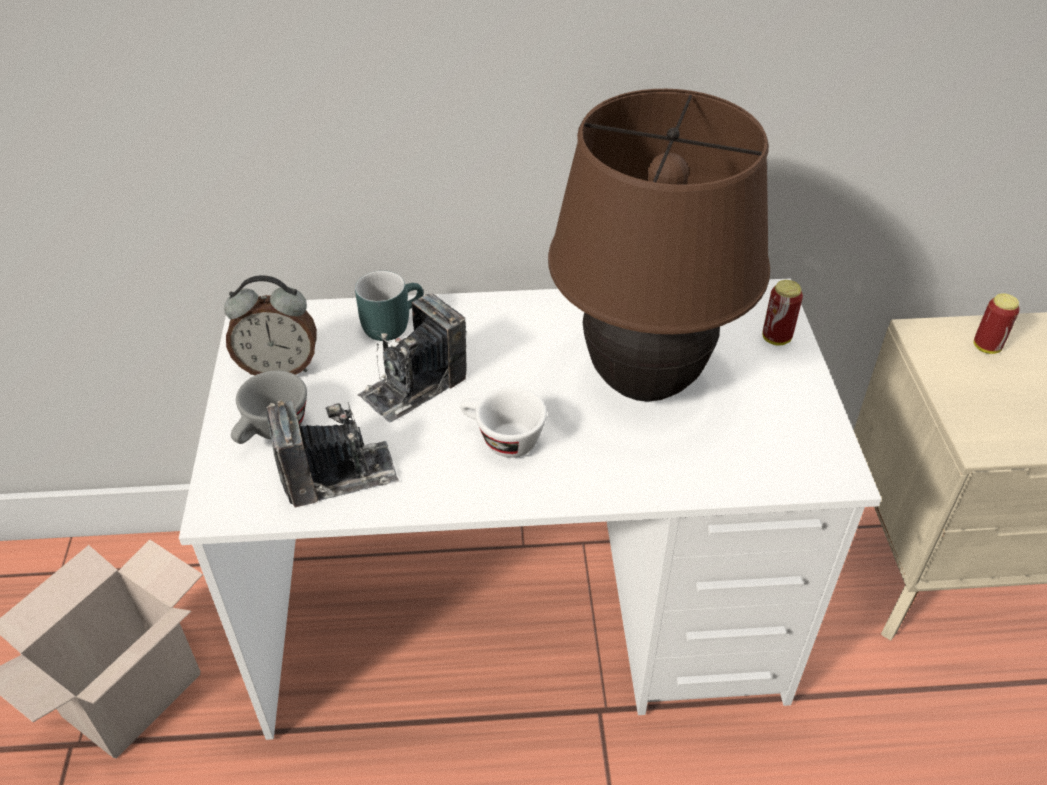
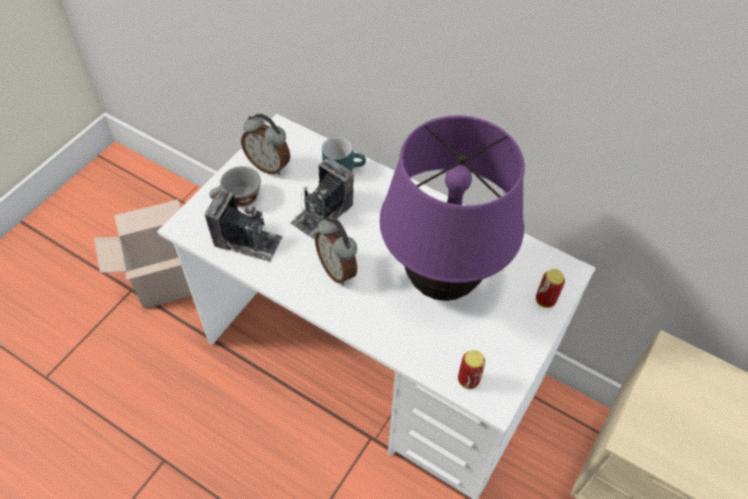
camera: 35 degrees right, 10 degrees up
camera [357,293,467,423] -> camera turned 45 degrees counterclockwise [290,157,354,240]
white cup [460,387,547,458] -> alarm clock [315,217,357,285]
brown table lamp [548,89,770,402] -> purple table lamp [380,115,525,301]
can [974,293,1020,354] -> can moved to [458,350,485,389]

